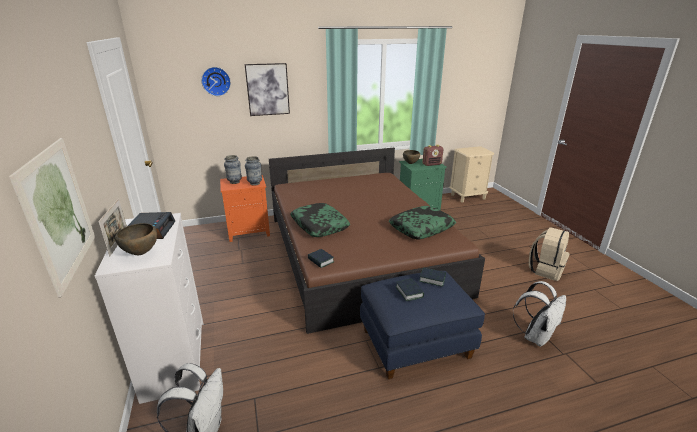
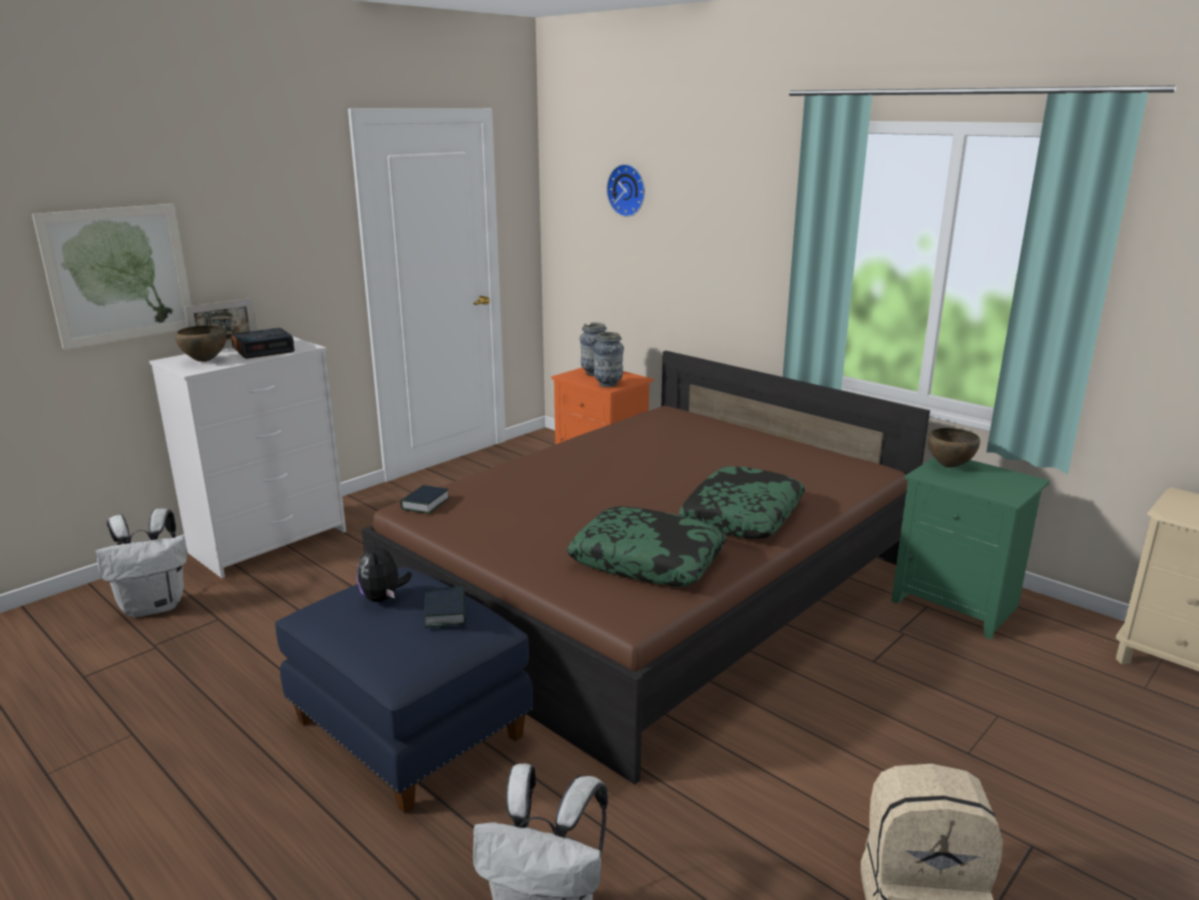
camera: 60 degrees right, 5 degrees down
picture [245,63,290,116] -> none
pillow [290,203,350,237] -> pillow moved to [678,466,805,539]
book [396,279,424,301] -> plush toy [357,537,412,602]
radio [423,145,444,166] -> none

